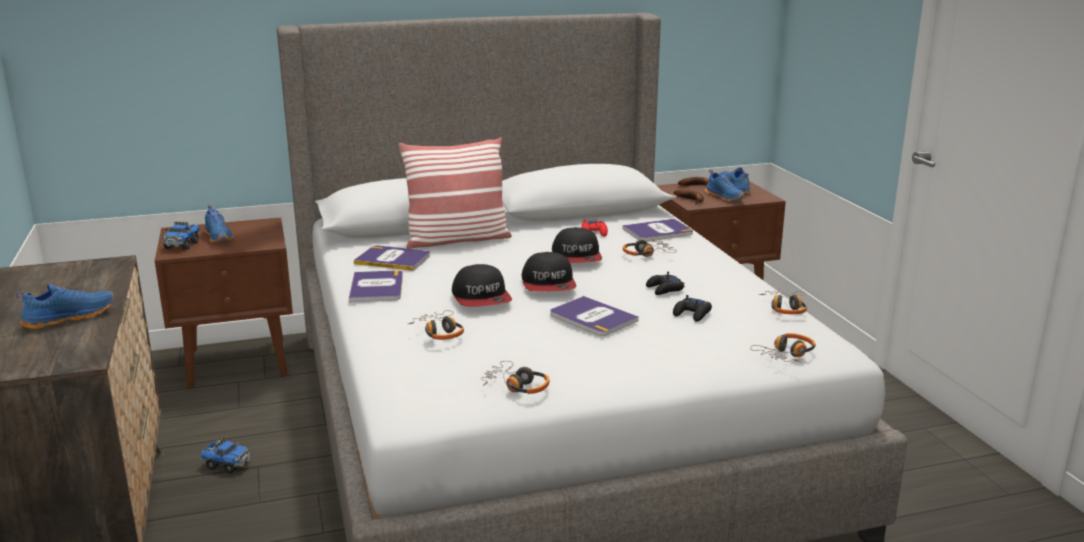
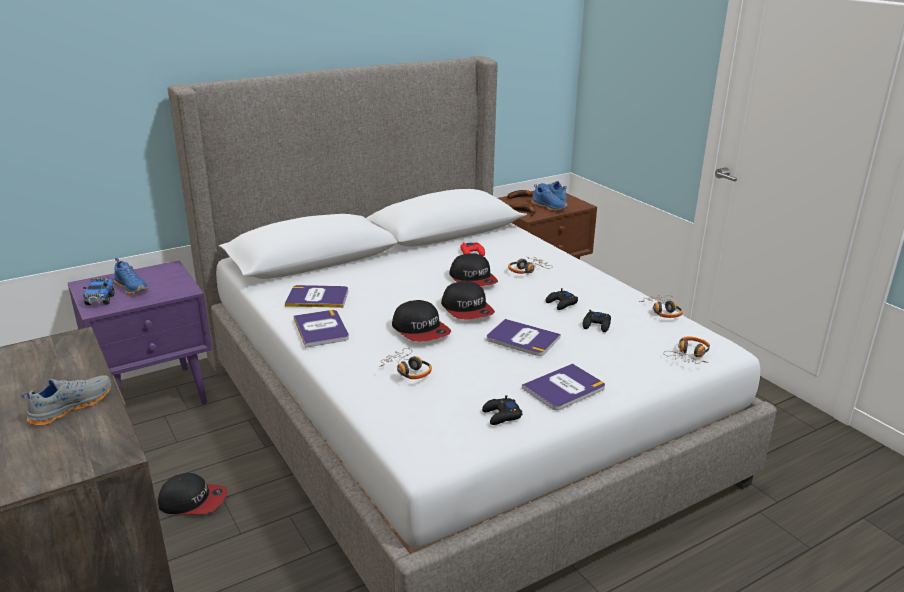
camera: 15 degrees left, 5 degrees up
blue shoe [16,284,114,329] -> grey shoe [21,375,111,426]
brown nightstand [155,218,293,388] -> purple nightstand [68,260,212,405]
toy truck [200,438,250,474] -> cap [158,473,227,515]
pillow [399,137,512,249] -> none
headphones [481,361,550,394] -> black game controller [482,395,522,425]
book [622,219,693,241] -> book moved to [522,363,605,410]

